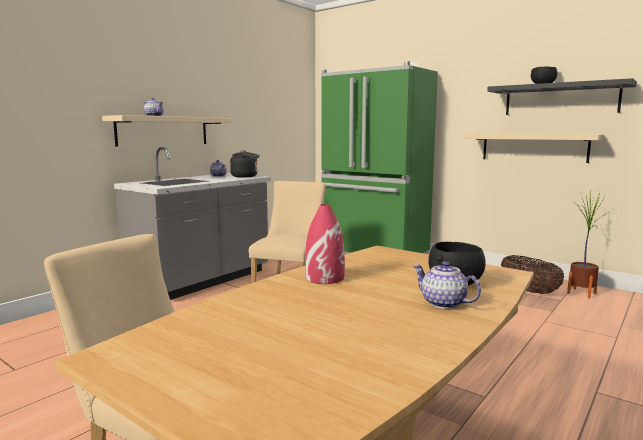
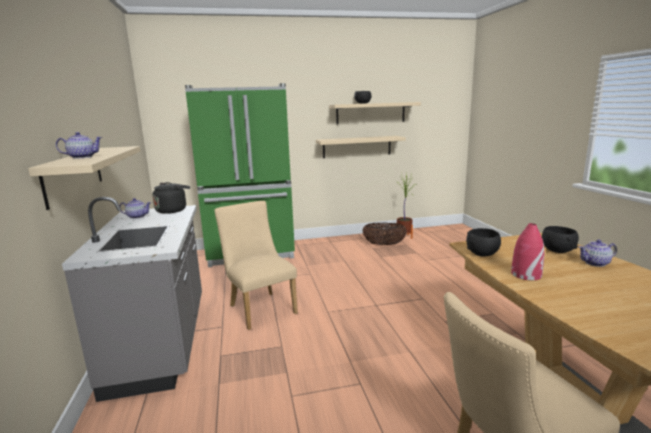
camera: 50 degrees left, 5 degrees up
black shelf [487,78,637,115] -> beige shelf [329,102,421,124]
none -> black bowl [466,228,501,257]

